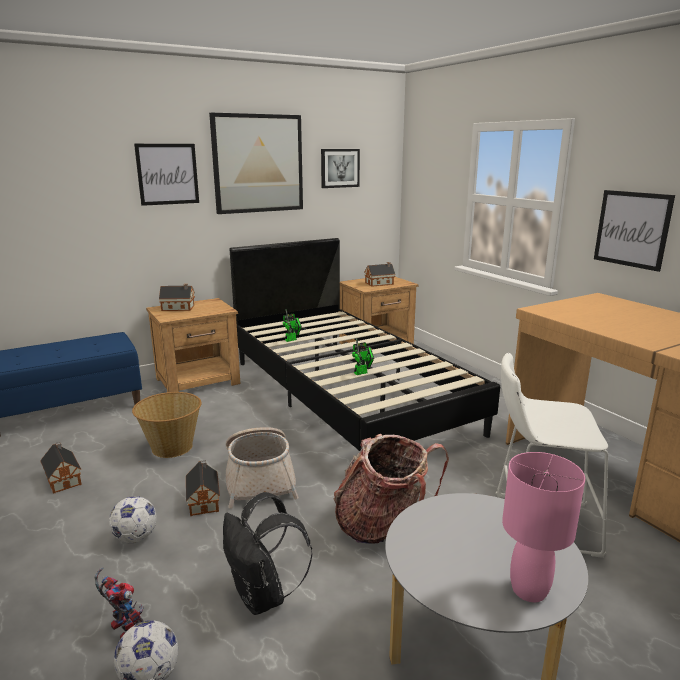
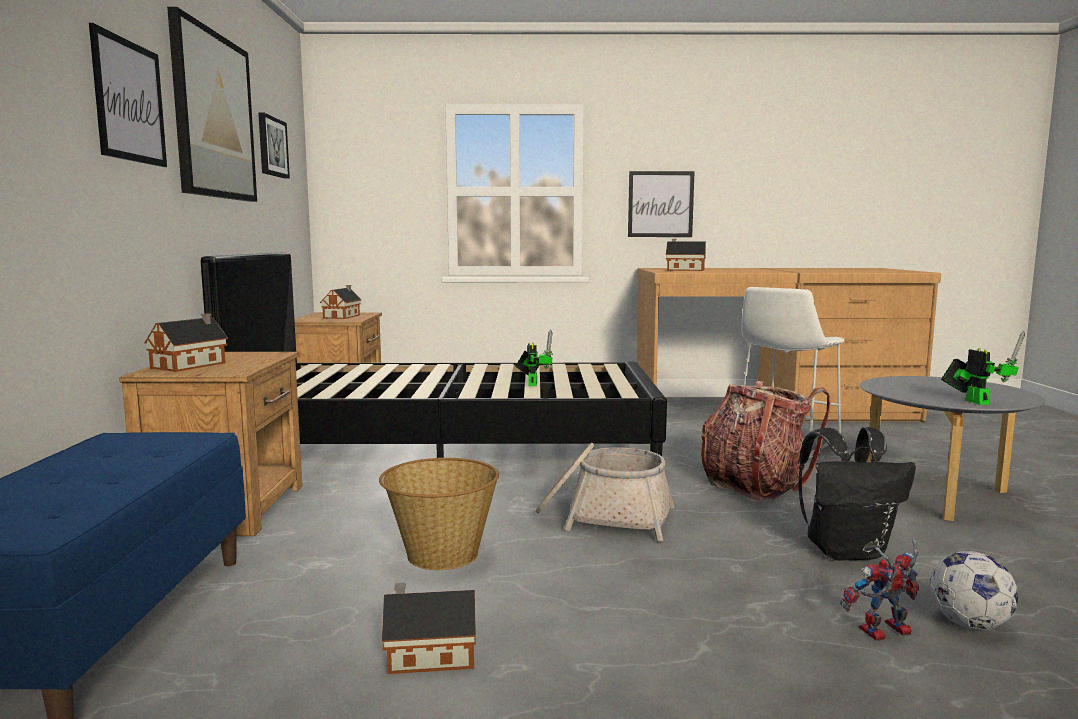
camera: 60 degrees left, 10 degrees down
football [109,496,157,543] -> none
toy house [186,460,220,516] -> toy house moved to [666,239,706,271]
toy robot [283,309,302,342] -> toy robot moved to [941,331,1025,405]
pink table lamp [502,452,585,602] -> none

